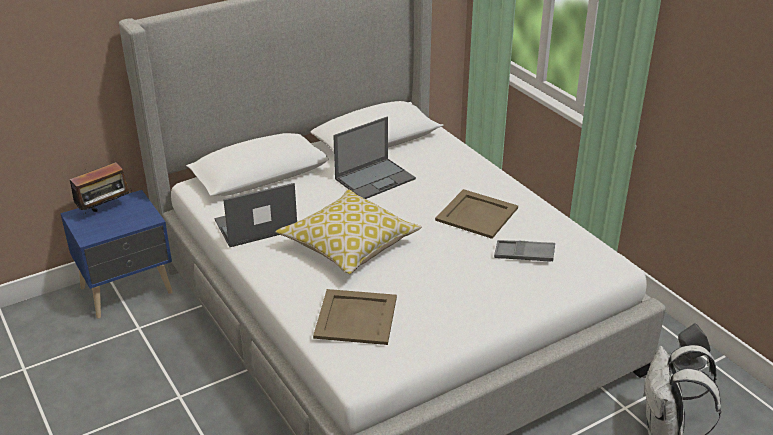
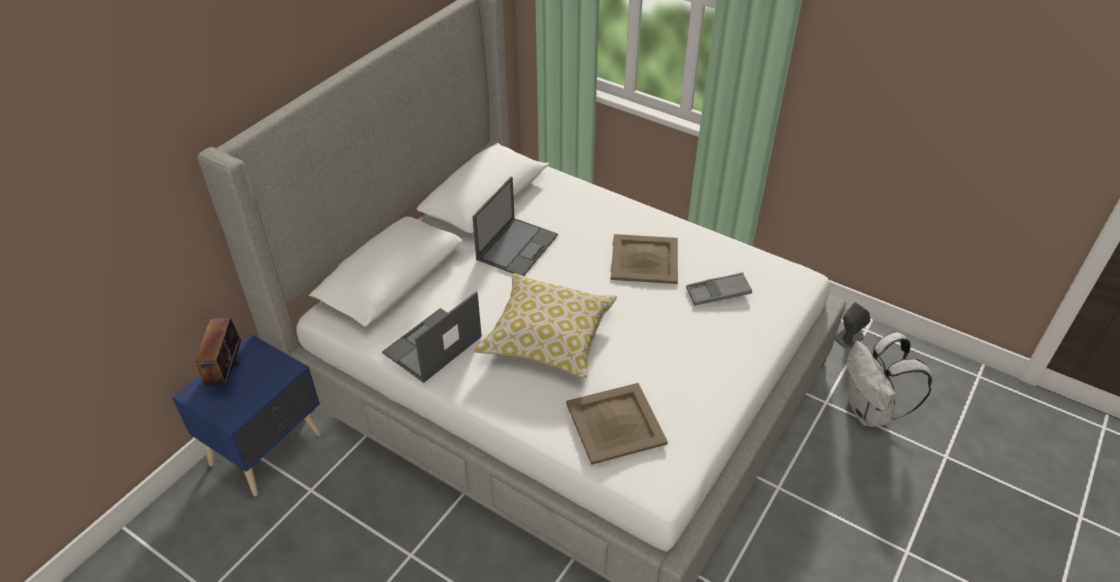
camera: 25 degrees left, 10 degrees up
radio [64,162,132,213] -> radio turned 150 degrees clockwise [196,317,242,389]

